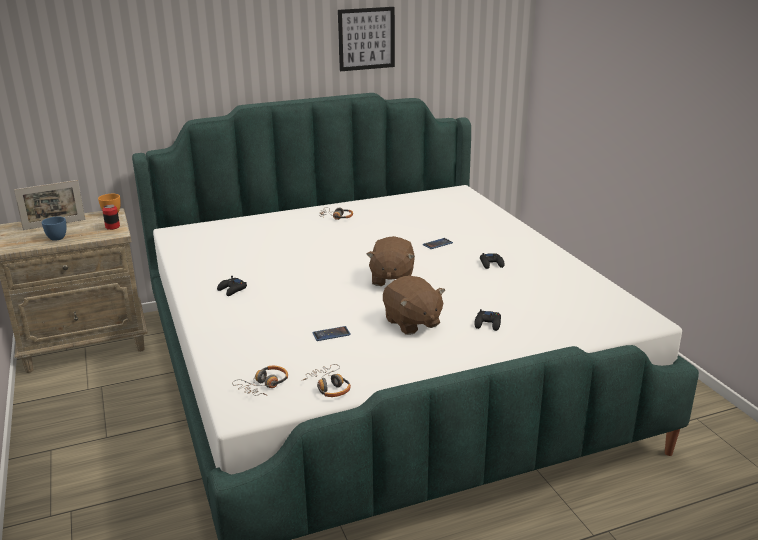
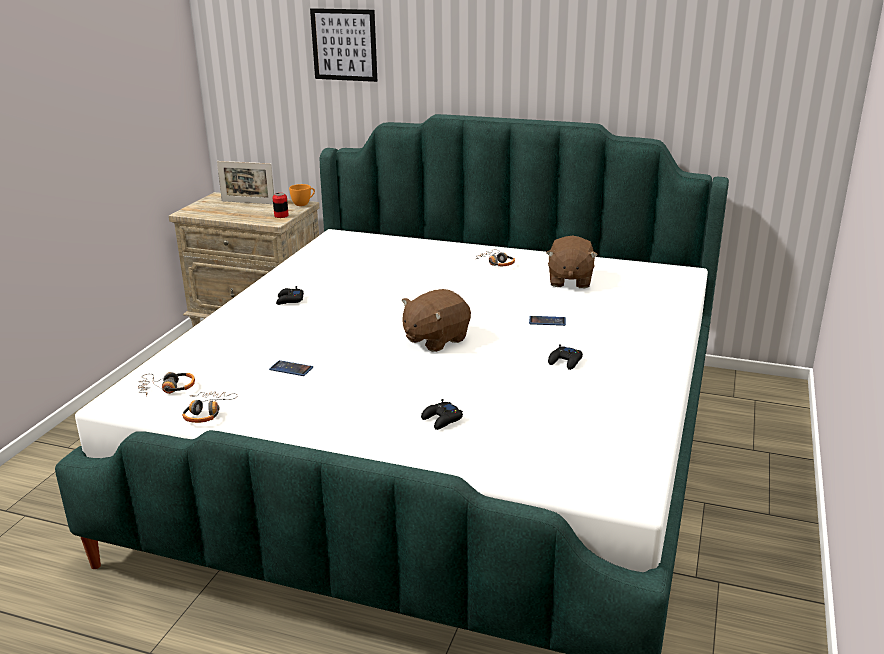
camera: 40 degrees right, 0 degrees up
blue cup [42,217,66,241] -> none
picture [338,7,395,71] -> picture moved to [310,8,377,82]
brown plush toy [383,276,445,335] -> brown plush toy moved to [546,236,598,288]

